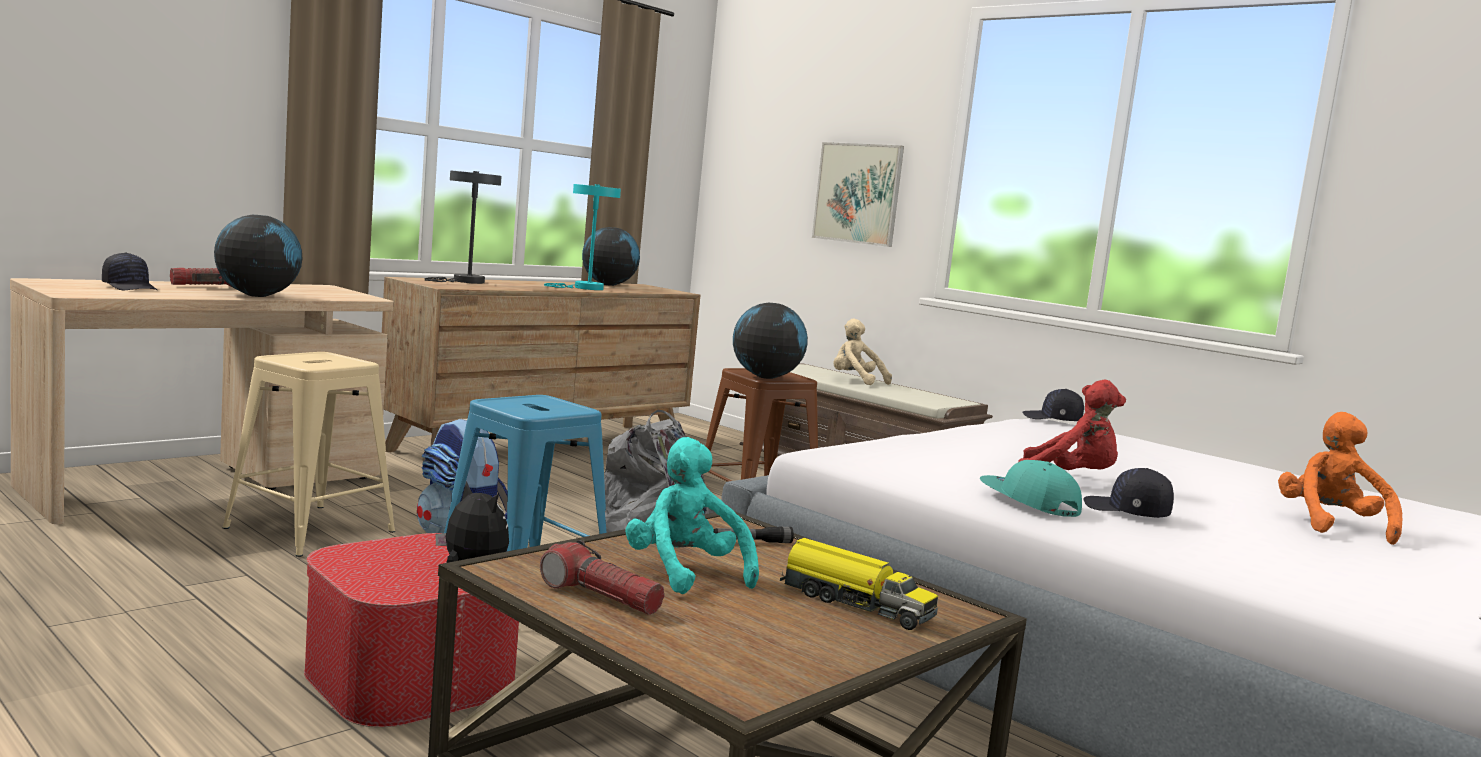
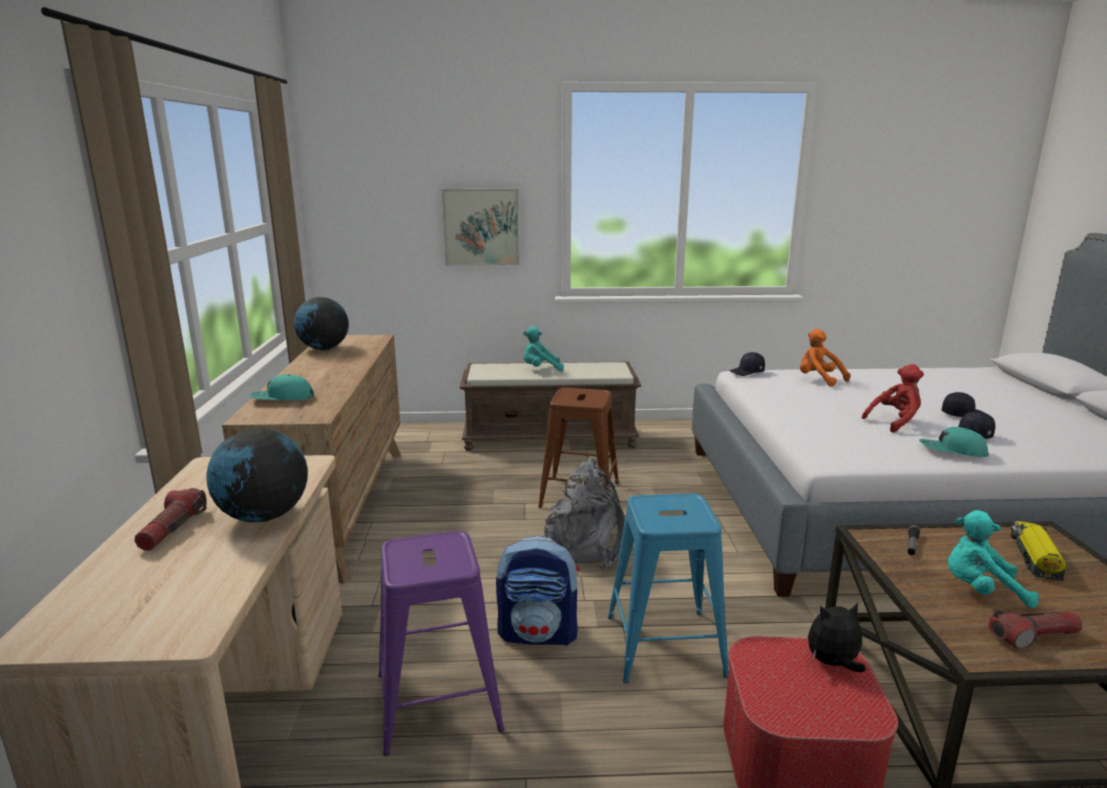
camera: 45 degrees left, 10 degrees up
black cap [102,252,157,290] -> black cap moved to [942,392,983,417]
beige stool [222,352,395,557] -> purple stool [379,531,504,756]
grey table lamp [425,170,502,284] -> turquoise cap [249,374,314,400]
turquoise table lamp [544,184,621,290] -> none
globe [733,303,808,379] -> none
toy truck [780,538,938,630] -> toy truck turned 60 degrees counterclockwise [1011,521,1066,581]
beige plush toy [833,319,892,385] -> turquoise plush toy [523,326,564,372]
orange plush toy [1278,412,1403,545] -> orange plush toy moved to [800,329,851,387]

